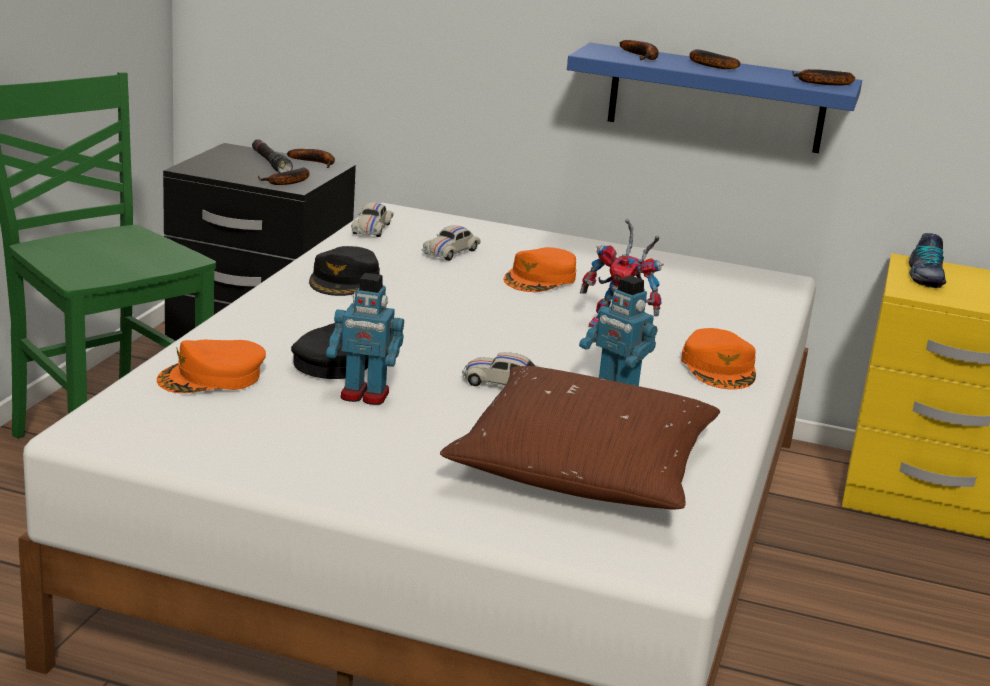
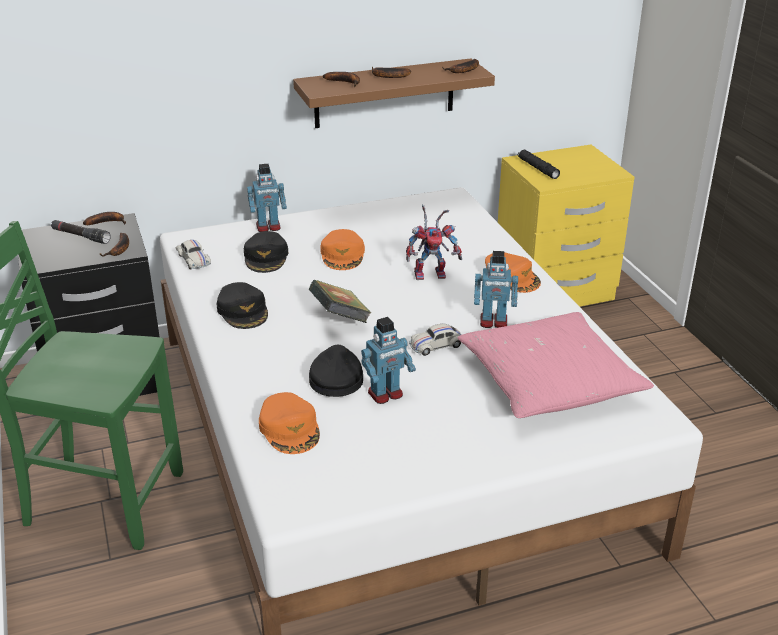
camera: 35 degrees left, 10 degrees up
orange cap [157,340,266,393] -> orange cap turned 45 degrees counterclockwise [259,392,320,454]
white toy car [422,225,481,261] -> black cap [244,231,288,273]
brown pillow [440,366,720,510] -> pink pillow [457,312,654,418]
blue shelf [567,43,862,153] -> brown shelf [293,58,495,128]
shoe [908,233,946,288] -> black flashlight [518,150,560,179]
none -> toy robot [247,164,287,232]
none -> book [309,280,371,323]

